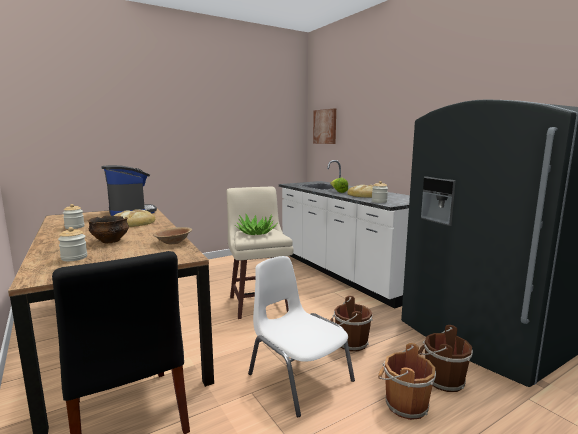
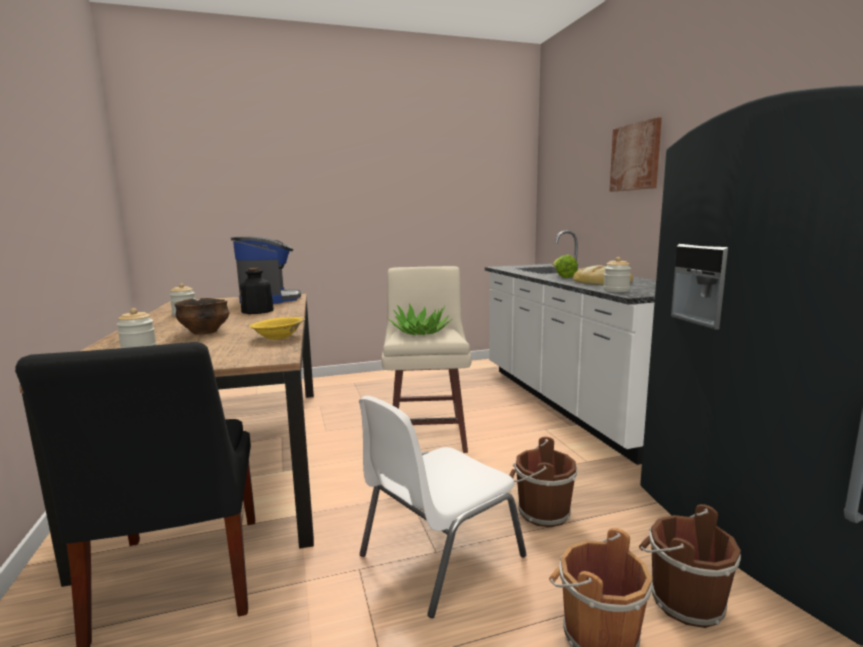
camera: 15 degrees right, 0 degrees up
bread [114,209,155,227] -> bottle [240,268,274,314]
brown bowl [153,227,192,244] -> yellow bowl [249,317,305,340]
white chair [248,256,355,417] -> white chair turned 105 degrees counterclockwise [359,396,527,618]
picture [313,109,336,144] -> picture moved to [609,117,662,192]

